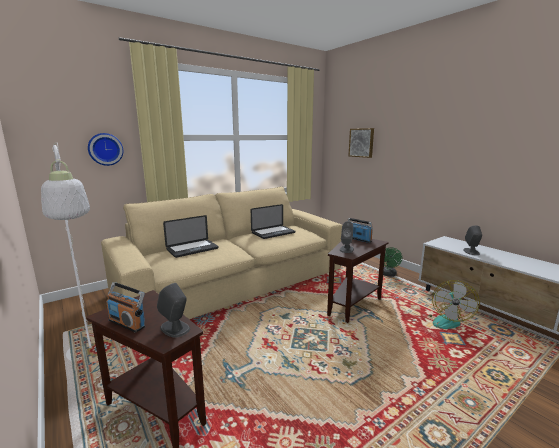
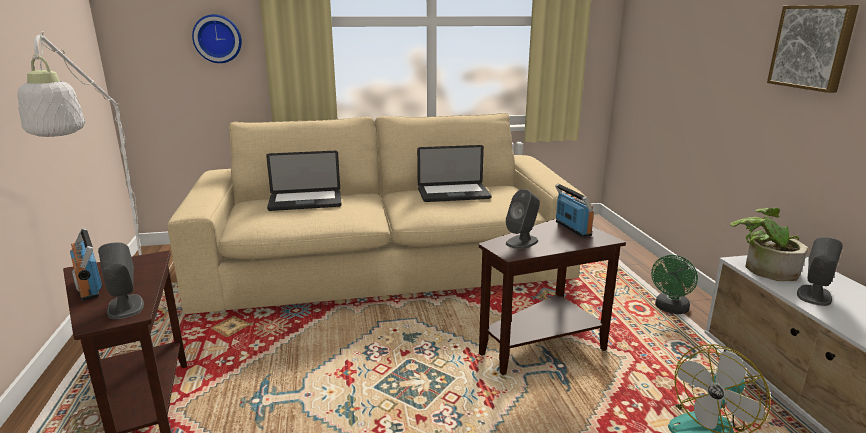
camera: 25 degrees right, 5 degrees up
picture [348,128,374,158] -> picture moved to [767,5,859,93]
none -> potted plant [731,208,808,281]

